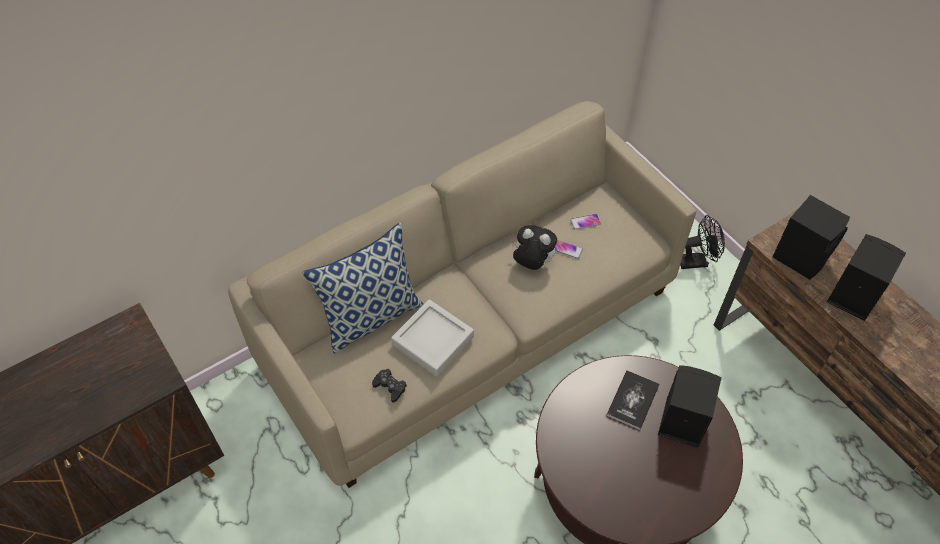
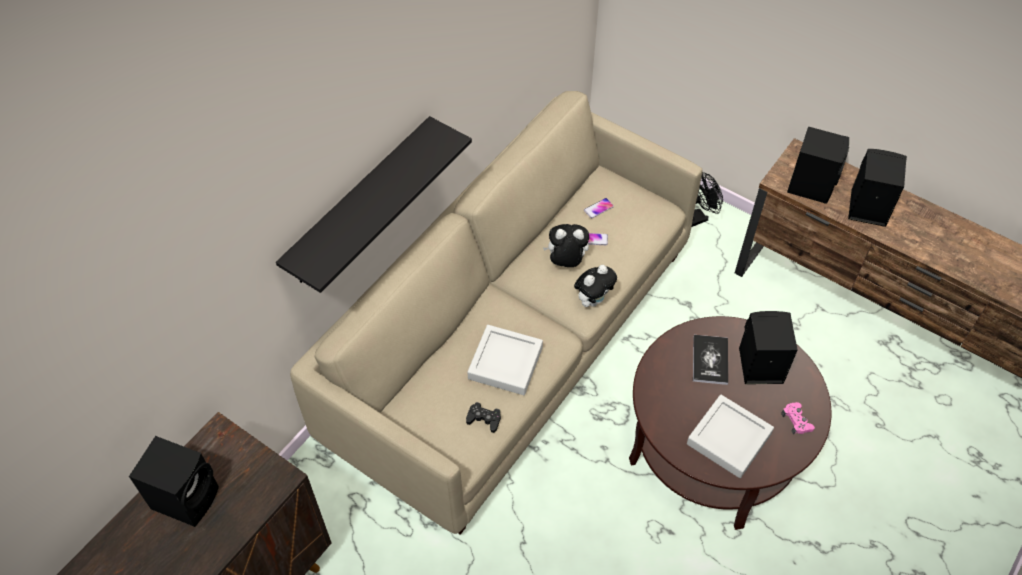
camera: 20 degrees left, 0 degrees up
pillow [303,223,424,354] -> none
none -> black speaker [129,436,219,527]
none -> black shelf [276,116,472,293]
none -> plush toy [574,265,617,307]
none -> grey tray [687,395,774,478]
none -> pink game controller [781,402,815,435]

